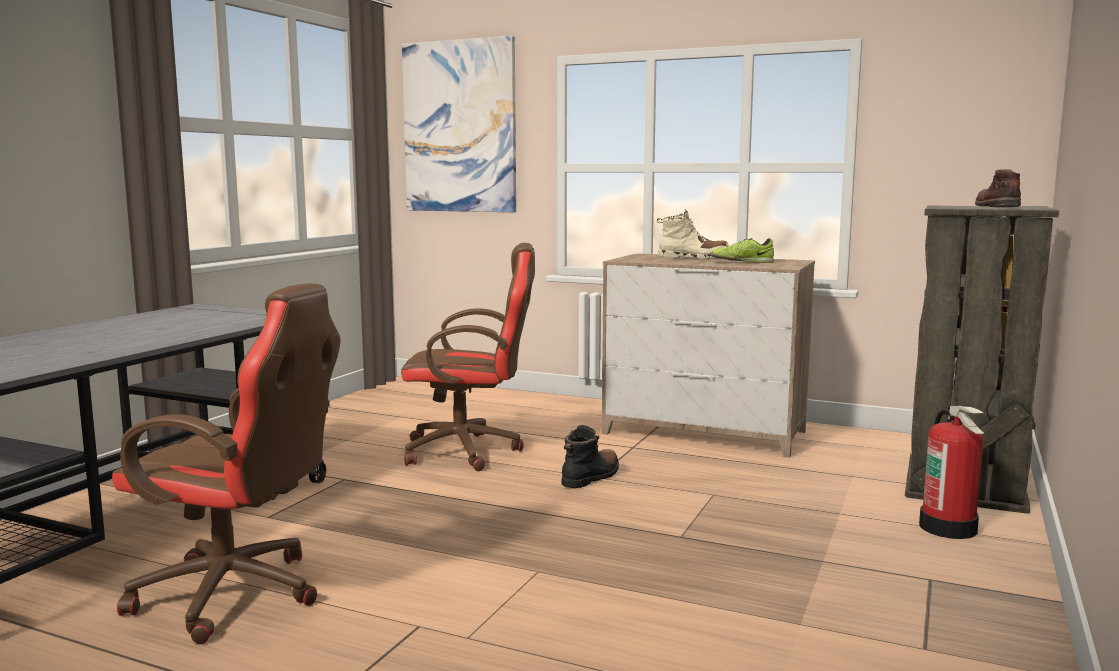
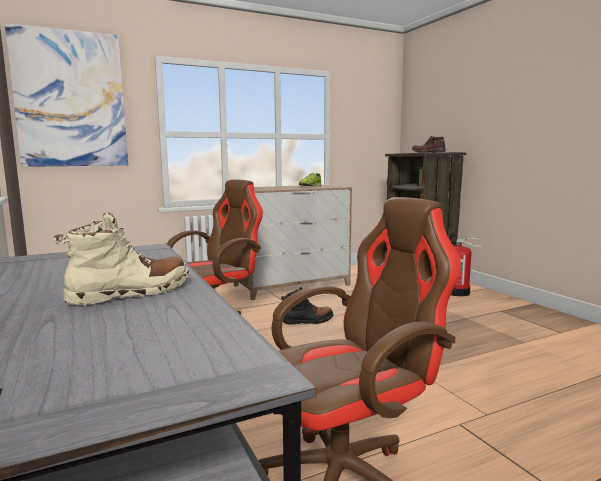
camera: 50 degrees left, 0 degrees up
black boot [561,425,619,489] -> black boot turned 90 degrees clockwise [281,287,334,325]
beige boot [656,209,729,259] -> beige boot moved to [53,212,190,306]

